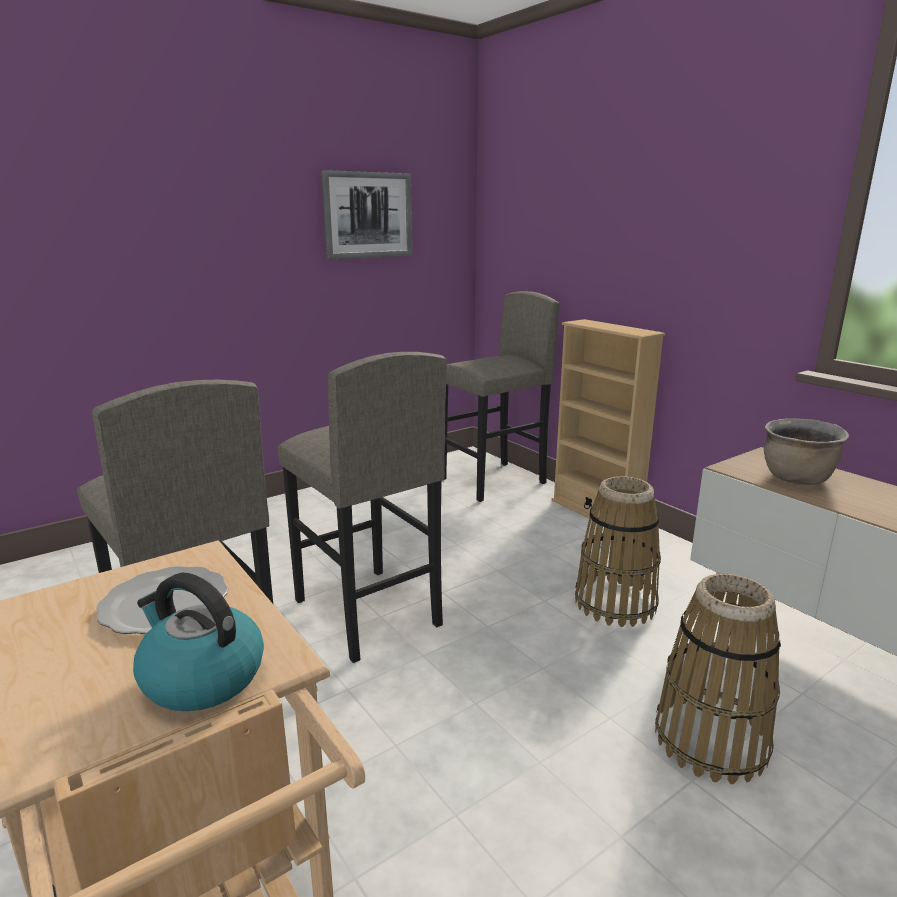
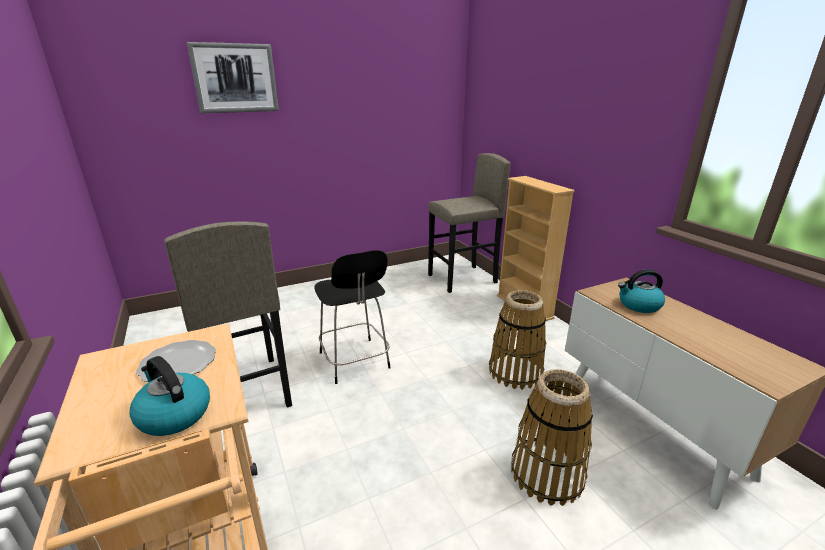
camera: 10 degrees right, 5 degrees up
grey stool [278,352,447,663] -> black chair [314,250,391,384]
picture [321,170,412,260] -> picture moved to [187,42,279,113]
brown cooking pot [764,418,849,485] -> kettle [618,269,665,313]

